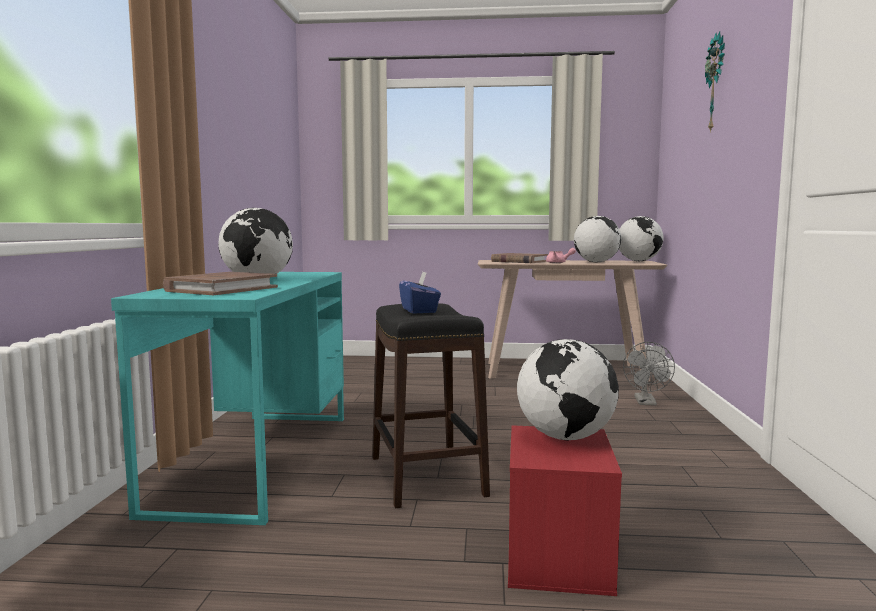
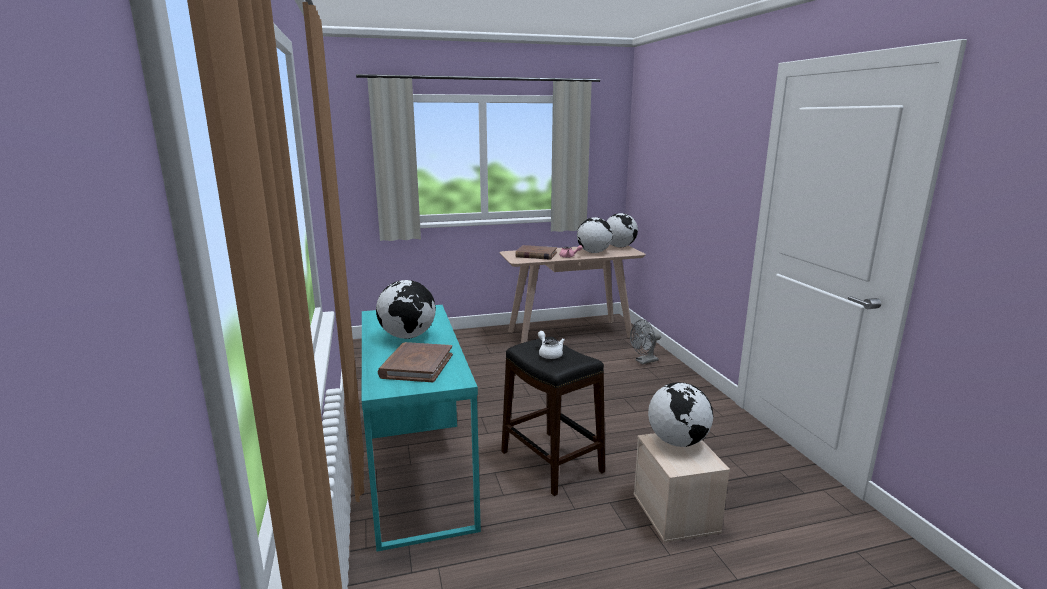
camera: 20 degrees left, 10 degrees up
blue tissue box [399,272,441,314] -> white teapot [538,331,565,359]
red storage box [508,425,622,596] -> beige storage box [634,433,730,543]
grey fan [623,342,675,406] -> grey fan turned 75 degrees clockwise [630,319,661,365]
wall clock [705,32,725,133] -> none

